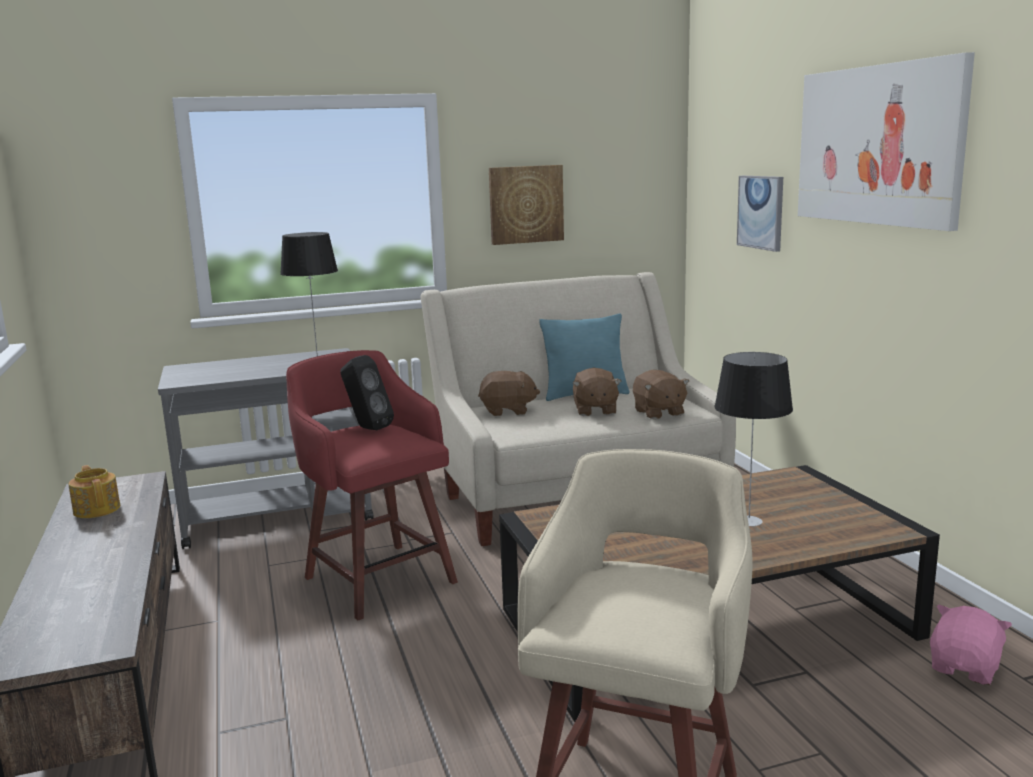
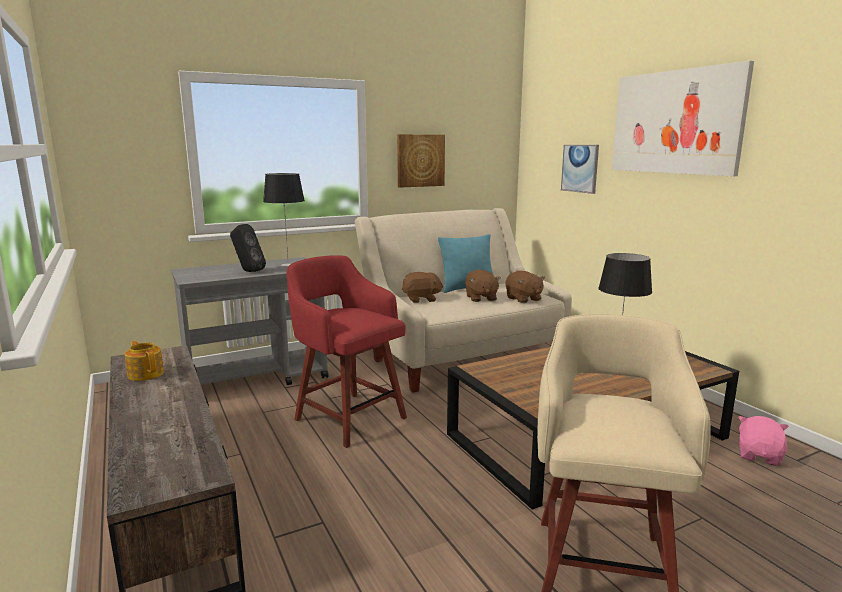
camera: 10 degrees left, 0 degrees up
black speaker [340,355,394,430] -> black speaker moved to [230,224,266,272]

